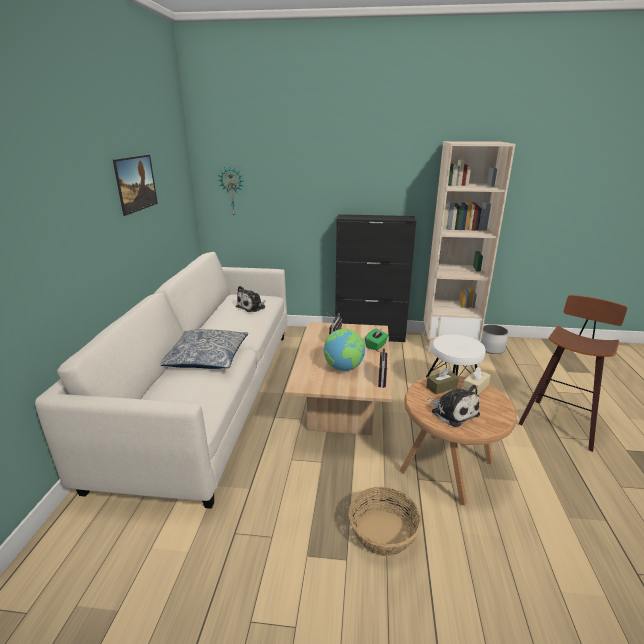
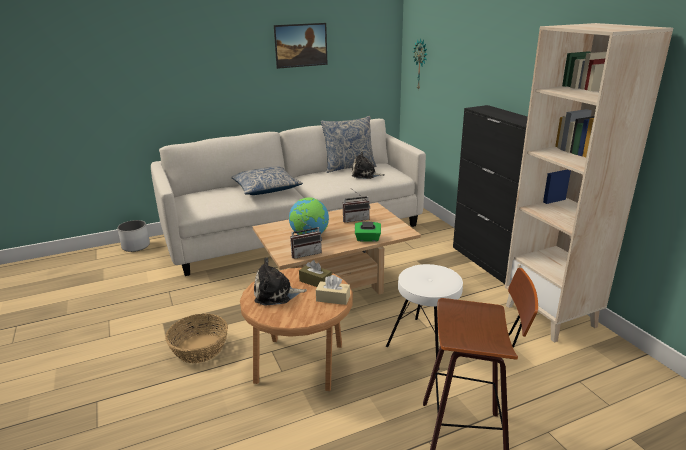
camera: 60 degrees right, 0 degrees up
plush toy [428,385,480,427] -> plush toy turned 60 degrees clockwise [254,258,307,305]
white planter [481,325,508,354] -> white planter moved to [117,220,150,252]
none -> pillow [321,116,377,173]

